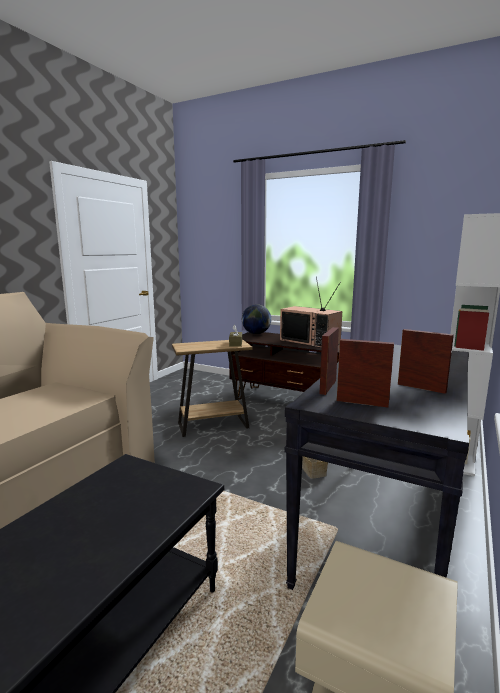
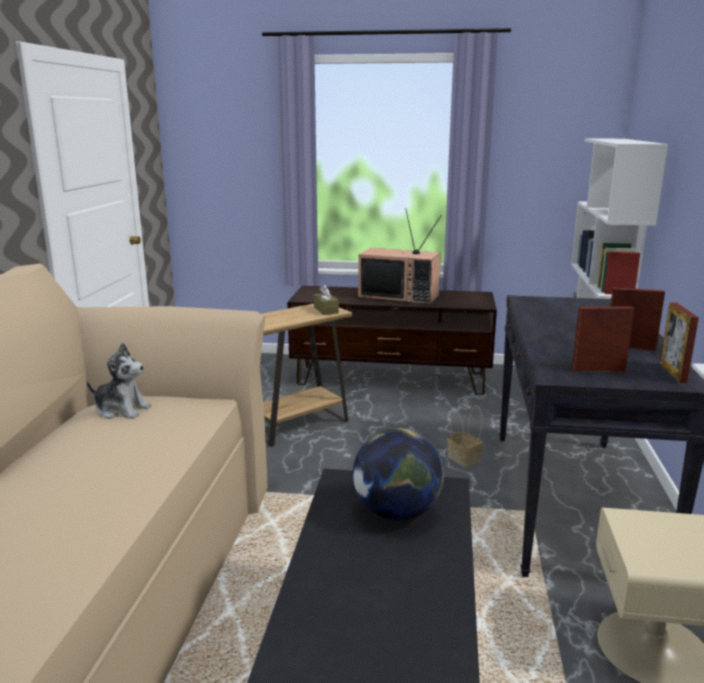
camera: 20 degrees left, 5 degrees up
globe [242,304,271,334] -> globe moved to [353,428,444,521]
picture frame [320,327,339,395] -> picture frame moved to [660,303,699,383]
none -> plush toy [86,343,151,419]

